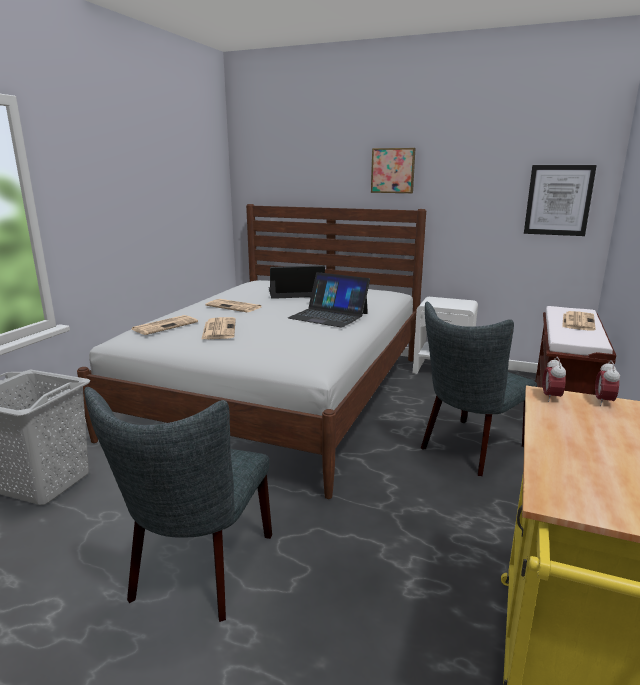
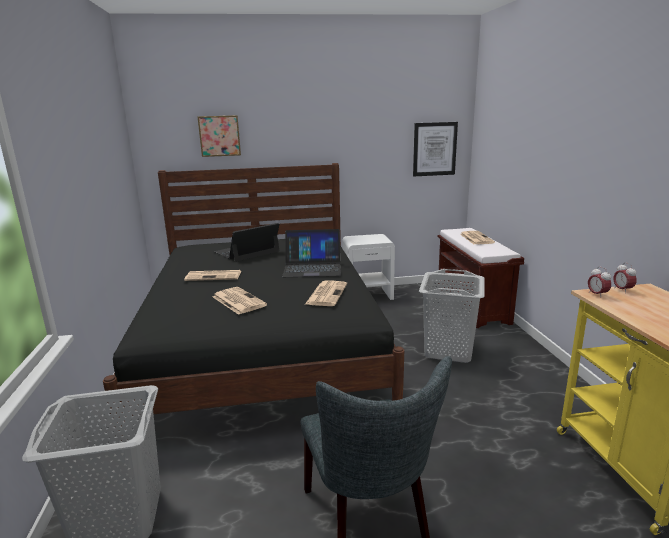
camera: 30 degrees left, 0 degrees up
white bed [77,204,426,499] -> black bed [103,163,404,440]
newspaper [132,315,198,335] -> newspaper moved to [305,281,347,306]
picture [371,148,416,193] -> picture moved to [198,115,241,157]
grey chair [421,302,537,476] -> grey laundry basket [419,269,485,363]

